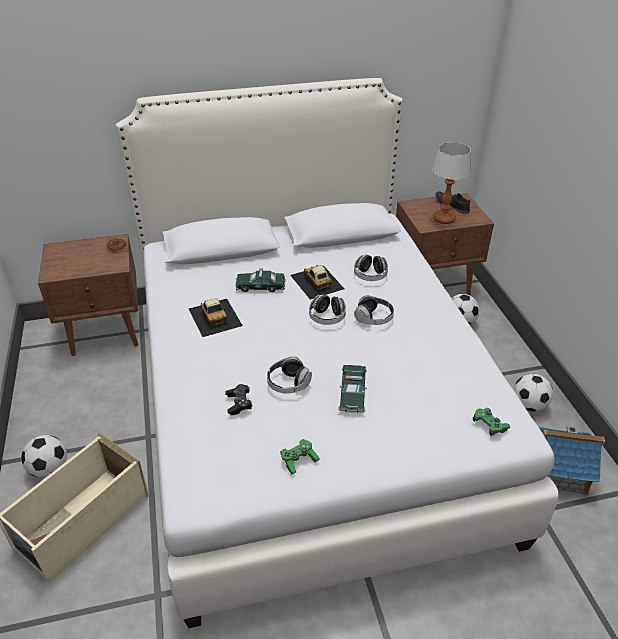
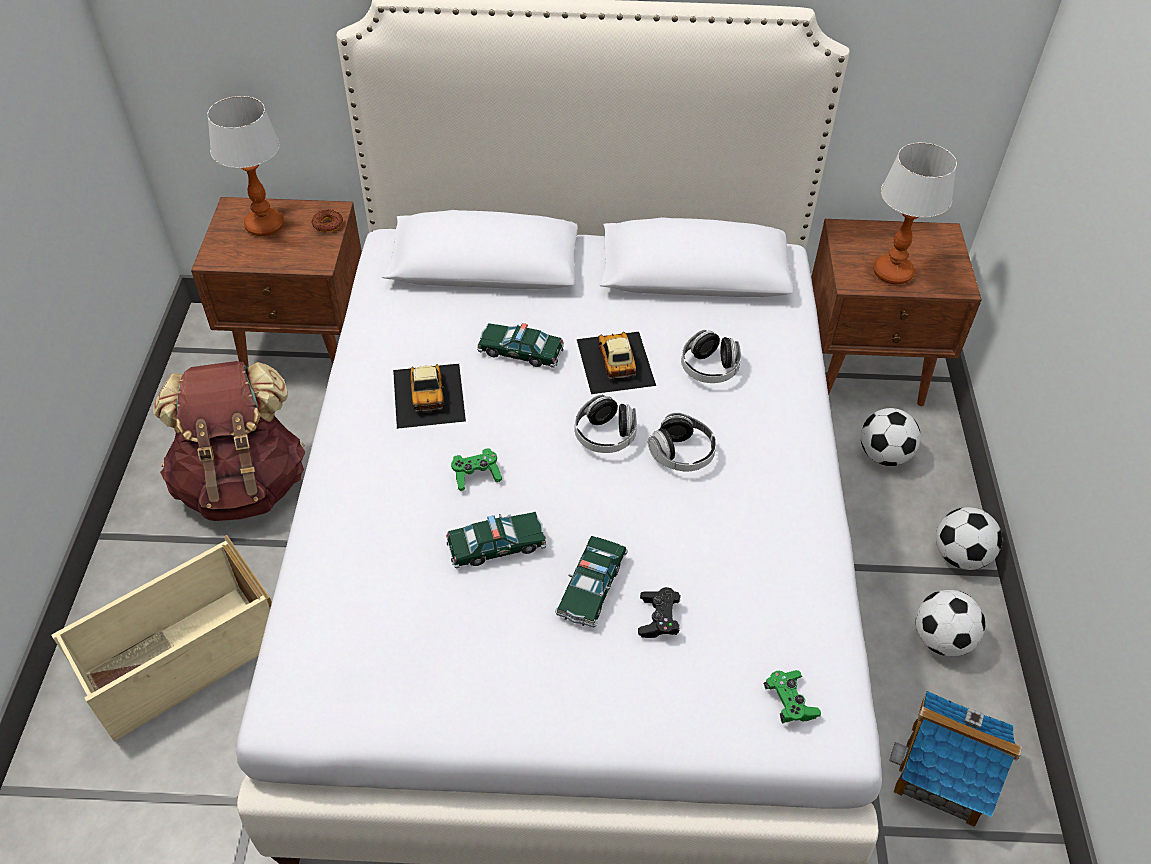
camera: 15 degrees right, 10 degrees up
football [21,435,67,478] -> football moved to [936,507,1002,570]
black game controller [225,384,252,415] -> black game controller moved to [638,587,681,638]
headphones [267,356,312,394] -> toy car [446,512,547,568]
green game controller [280,439,320,474] -> green game controller moved to [451,448,503,491]
black shoe [435,191,470,214] -> none
none -> brown backpack [153,361,305,521]
none -> table lamp [207,96,284,236]

